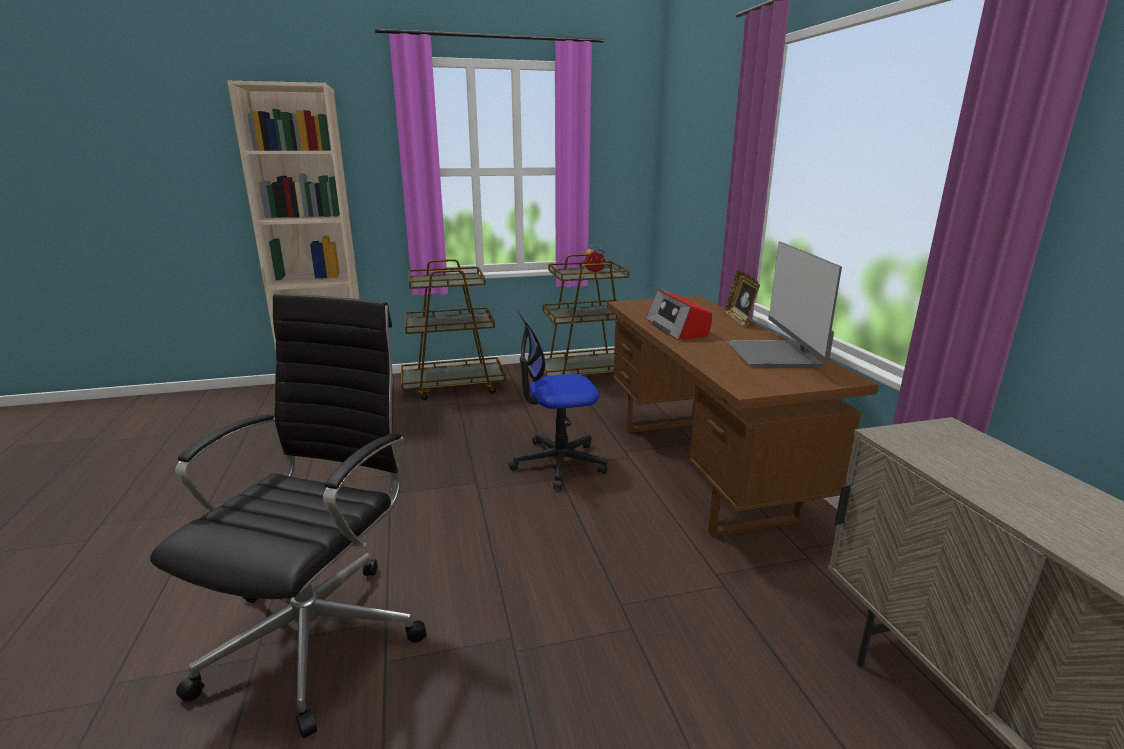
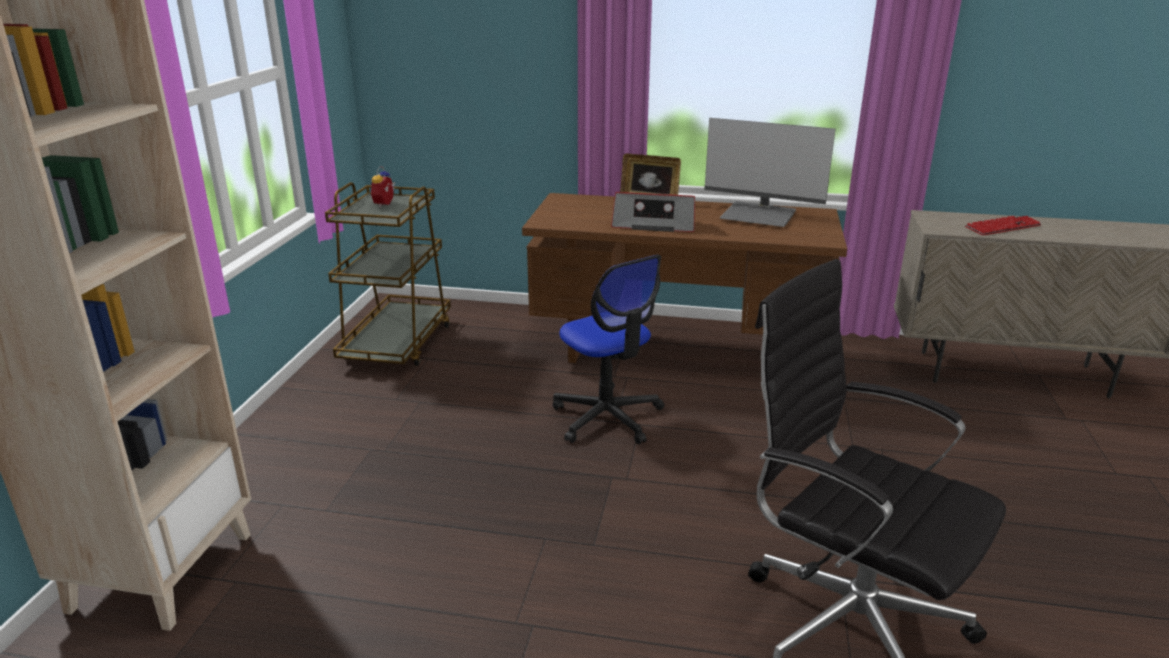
camera: 65 degrees left, 5 degrees up
brown cart [401,259,506,400] -> none
office chair [508,310,607,489] -> office chair turned 45 degrees counterclockwise [553,255,664,444]
none -> keyboard [965,216,1041,235]

